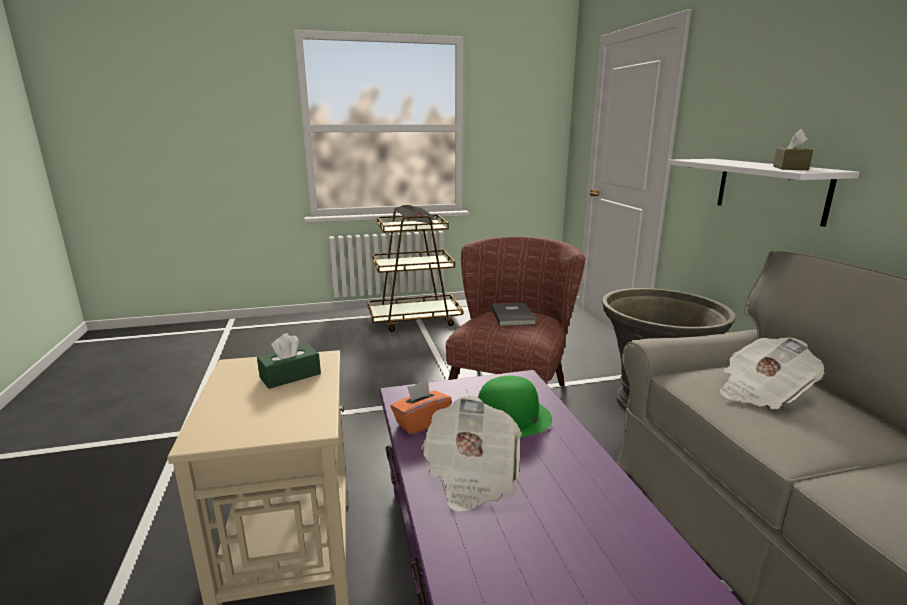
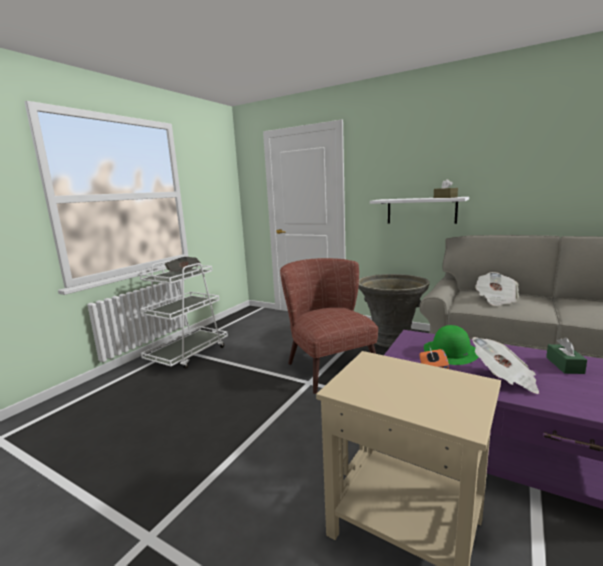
camera: 45 degrees left, 5 degrees down
green tissue box [257,333,321,389] -> green tissue box moved to [546,338,587,374]
brown cart [368,210,463,332] -> white cart [140,261,228,369]
grey book [491,303,537,326] -> none

